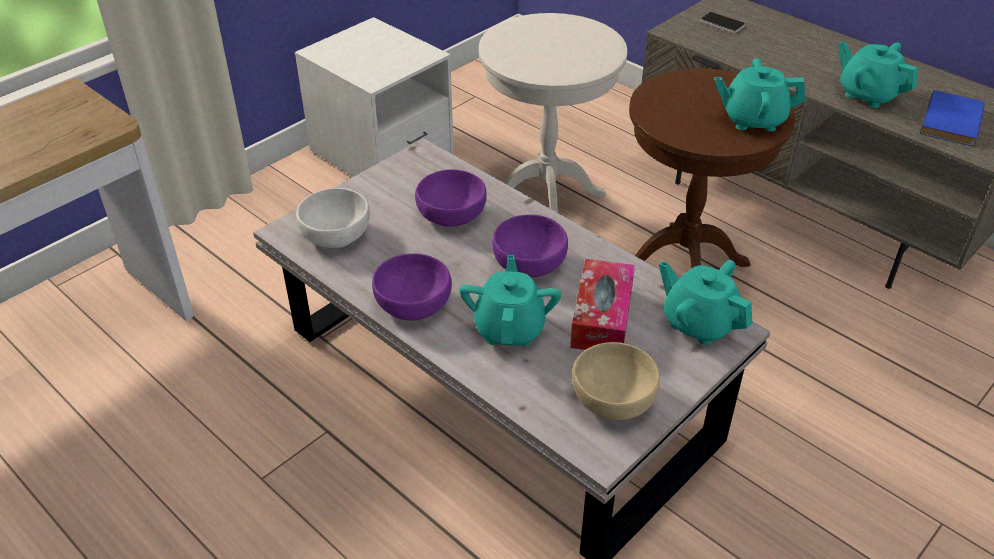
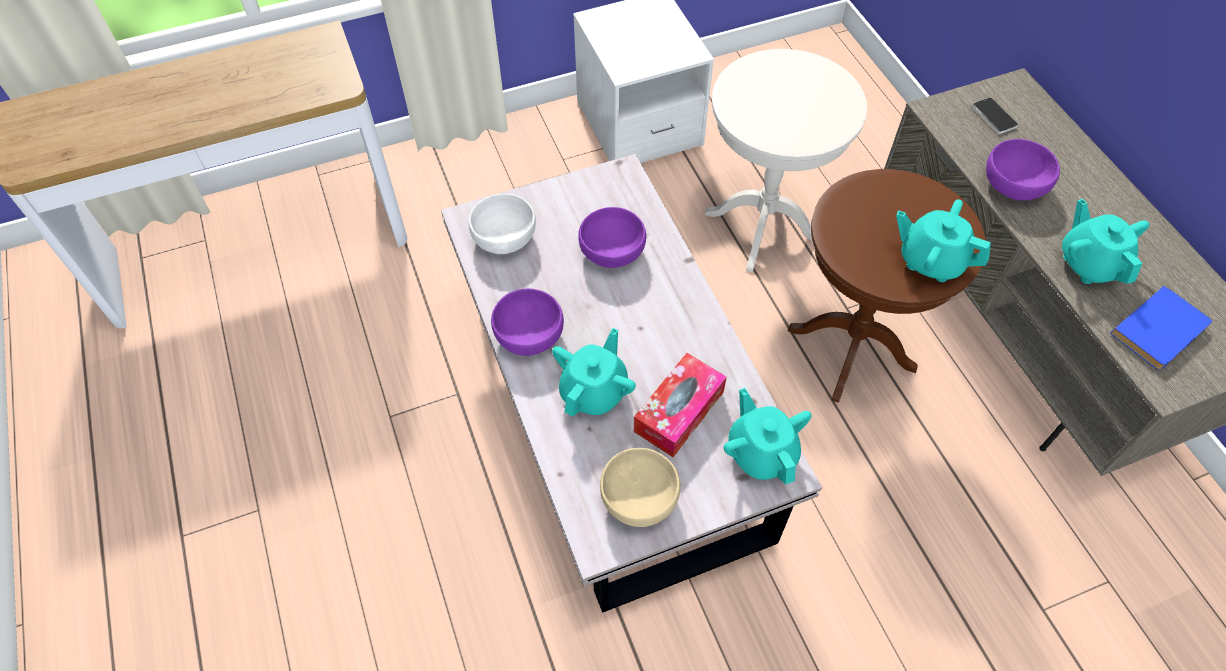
camera: 25 degrees right, 15 degrees up
purple bowl [492,214,568,278] -> purple bowl moved to [986,139,1060,201]

